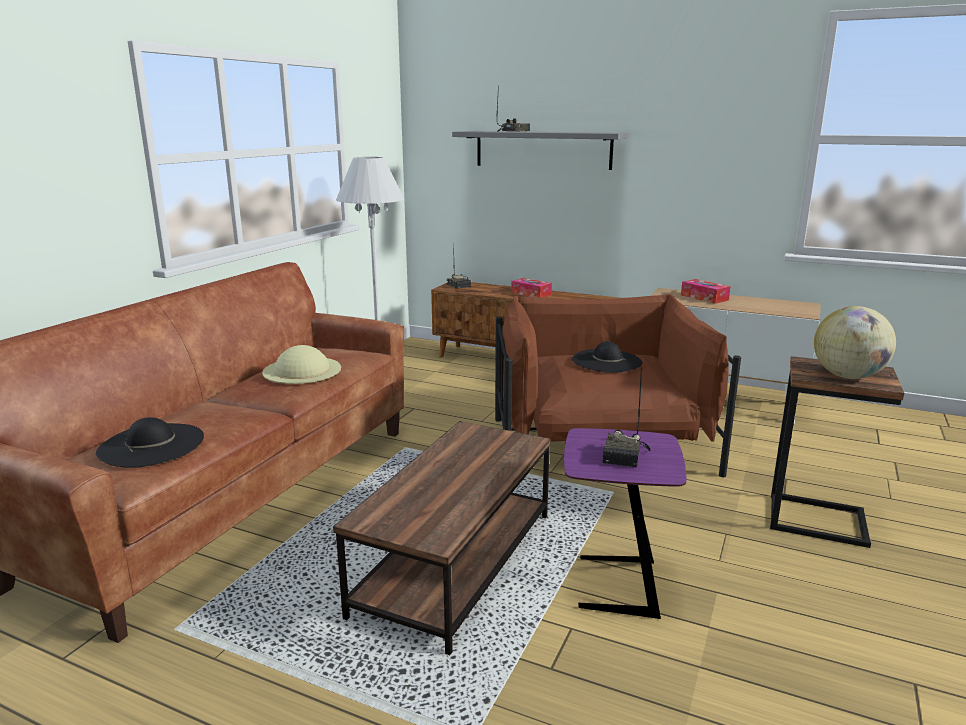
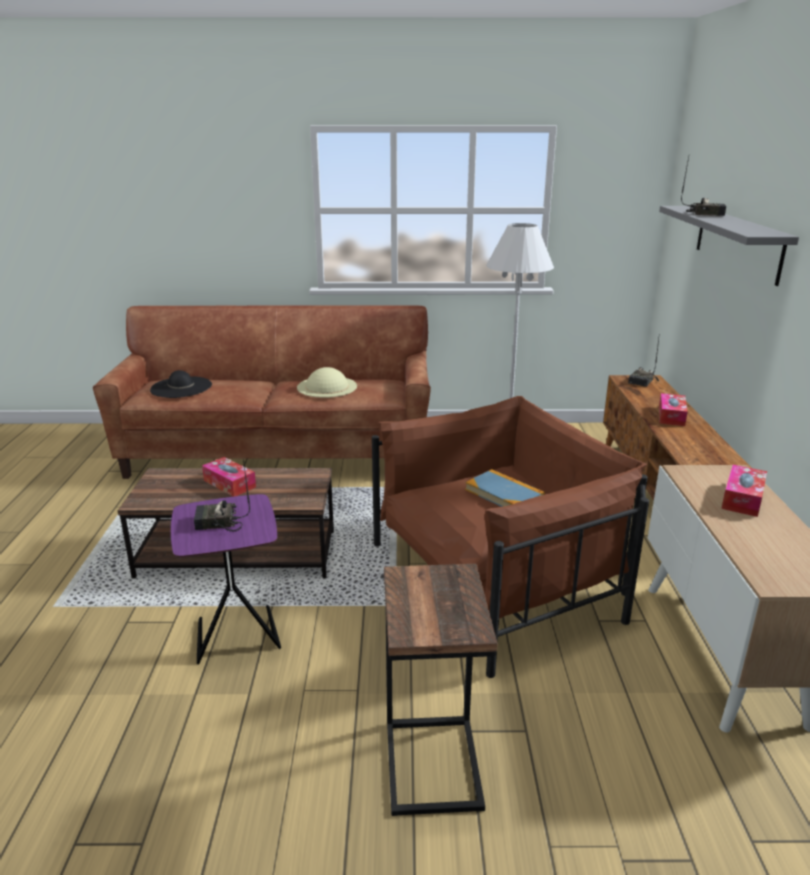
camera: 65 degrees right, 5 degrees up
black hat [572,341,642,373] -> book [465,469,545,507]
globe [814,306,896,379] -> none
none -> tissue box [202,457,256,497]

